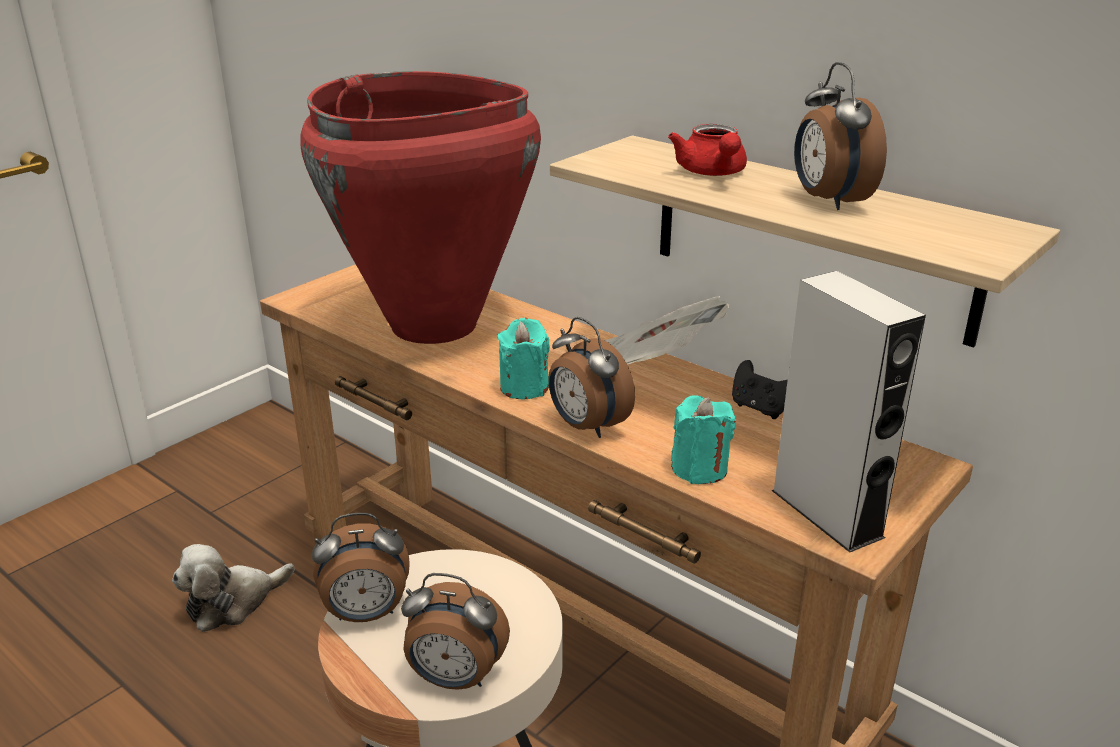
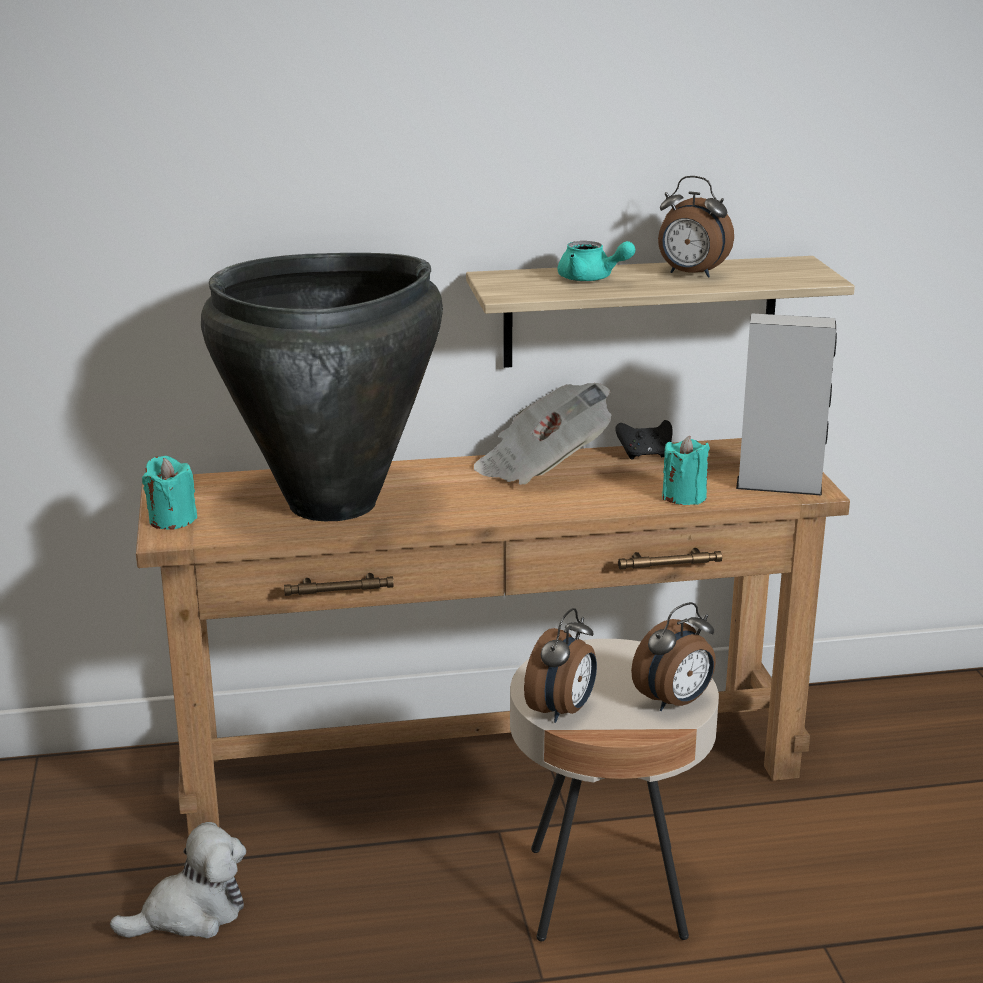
camera: 50 degrees left, 5 degrees down
plush toy [172,544,295,632] -> plush toy turned 120 degrees counterclockwise [110,822,246,938]
red vase [300,71,541,344] -> black vase [201,253,443,521]
turquoise candle [497,318,550,399] -> turquoise candle moved to [142,456,197,530]
alarm clock [548,317,635,438] -> none
red teapot [668,124,747,176] -> turquoise teapot [558,241,635,282]

